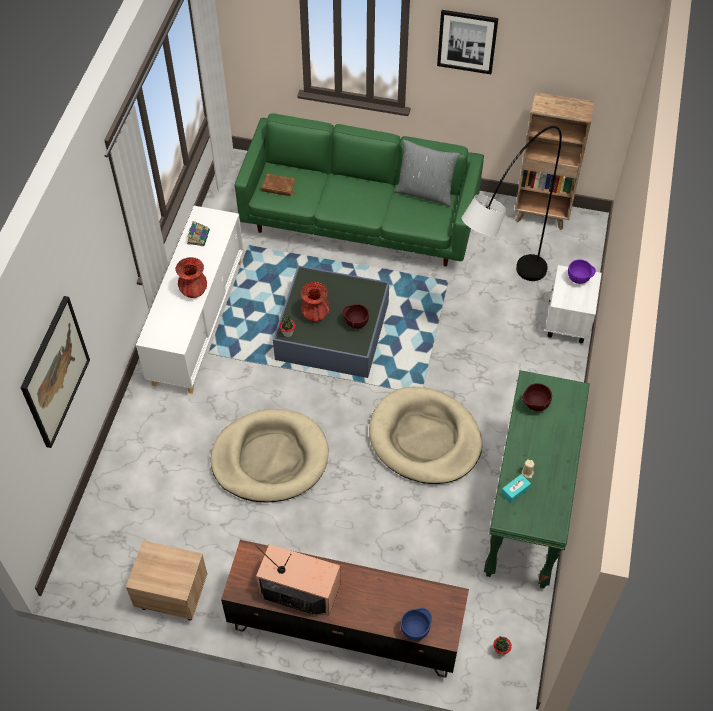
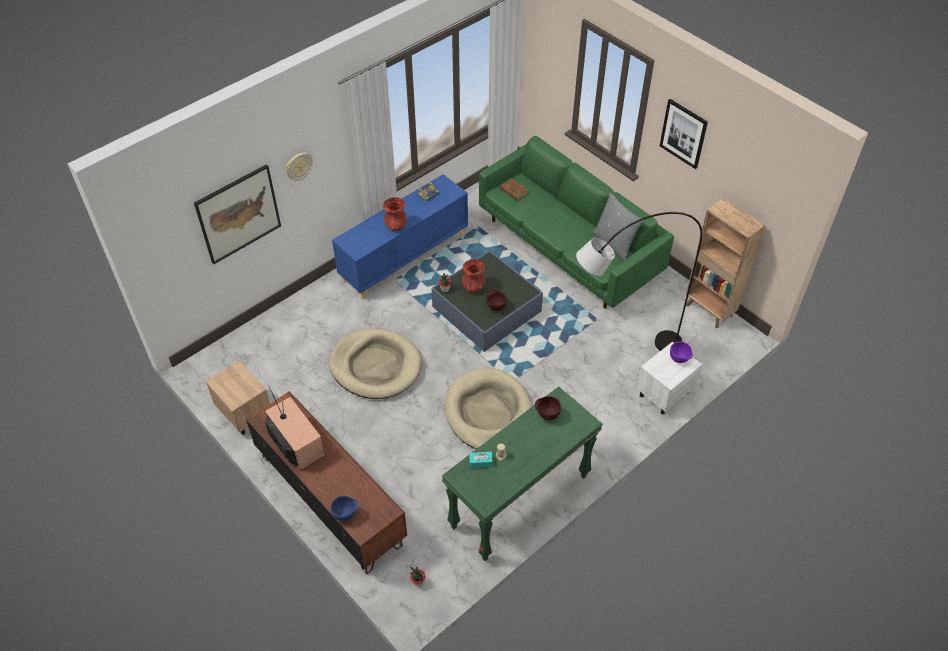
camera: 35 degrees right, 5 degrees down
white cabinet [136,206,244,394] -> blue cabinet [332,174,468,299]
none -> wall clock [286,152,313,181]

